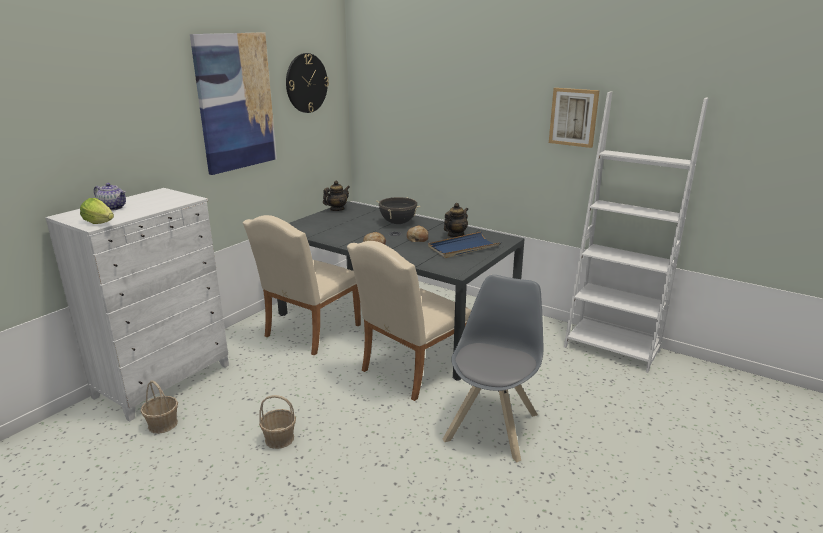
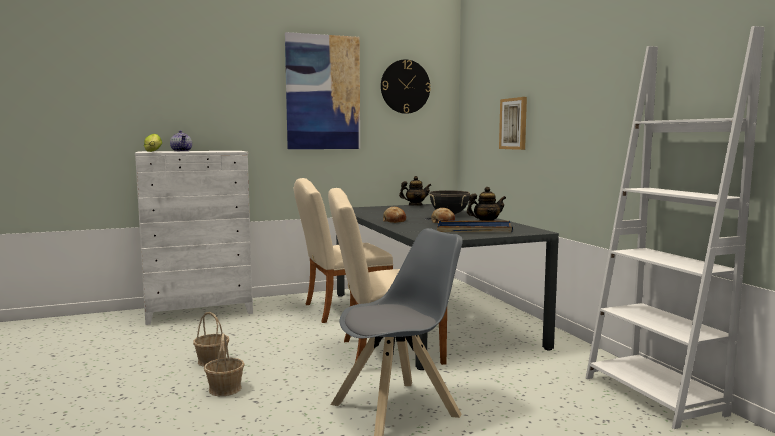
camera: 35 degrees right, 15 degrees down
basket [141,381,178,434] -> basket moved to [204,333,245,396]
picture [549,88,600,148] -> picture moved to [499,97,527,150]

